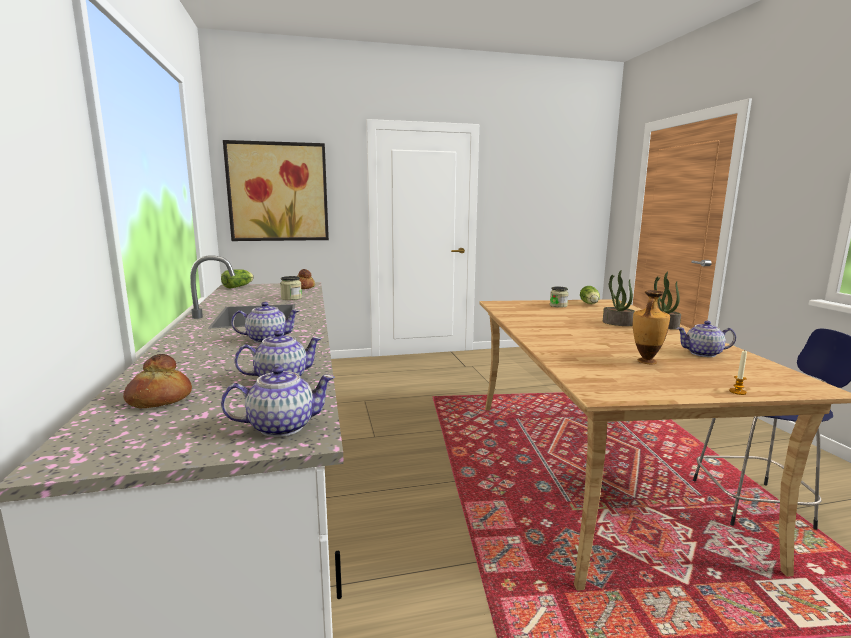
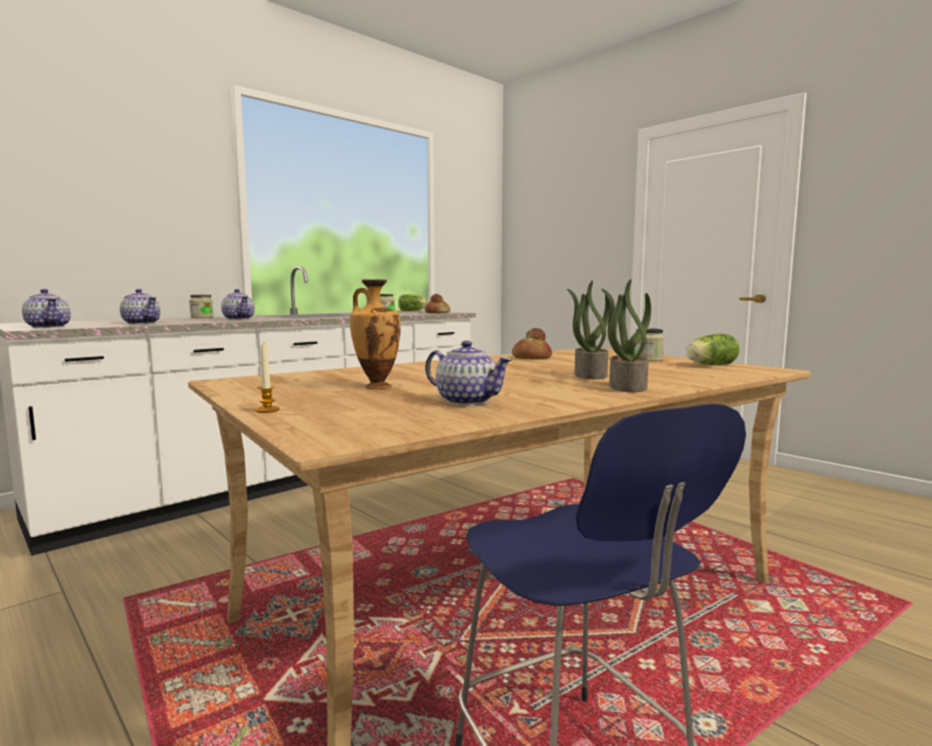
camera: 60 degrees right, 5 degrees down
bread [123,354,192,408] -> bread moved to [512,328,552,359]
picture [223,140,329,241] -> none
teapot [676,321,736,357] -> teapot turned 150 degrees clockwise [425,341,513,405]
none -> jar [189,295,214,318]

